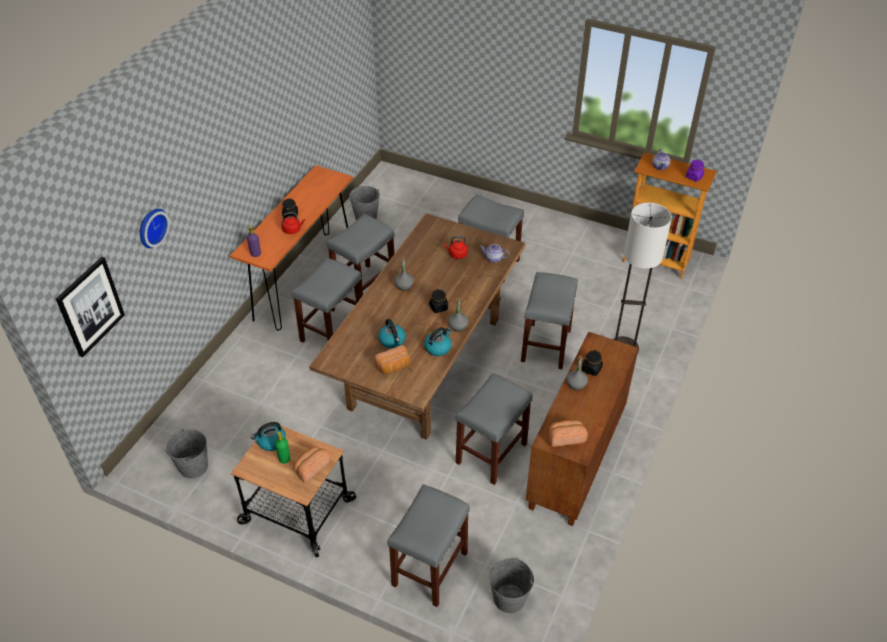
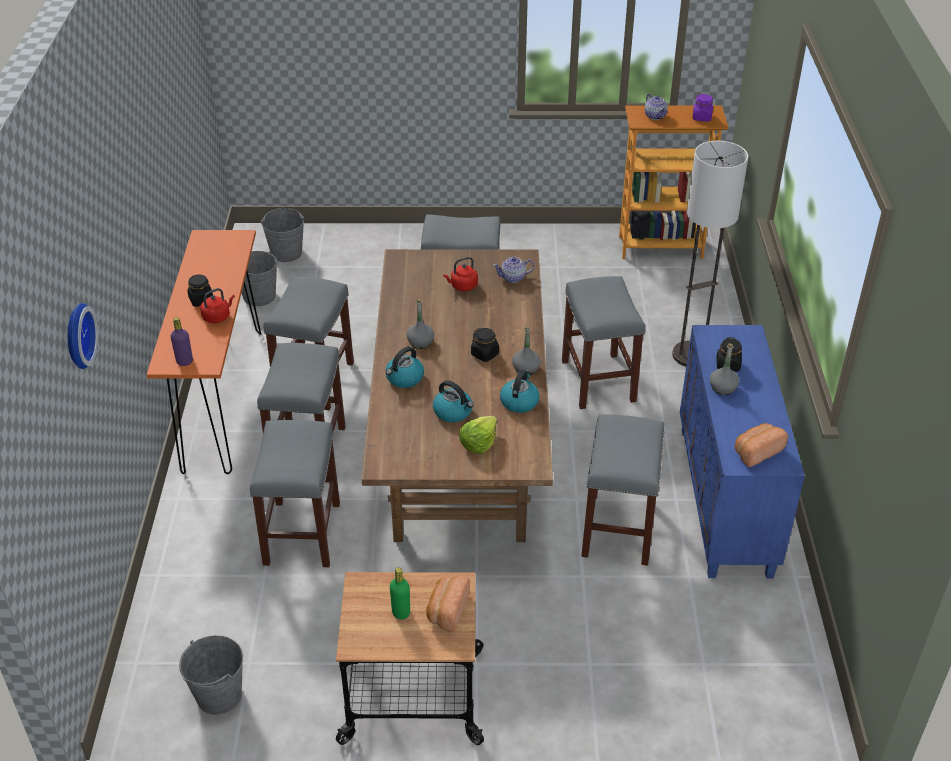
camera: 25 degrees left, 5 degrees down
picture [56,257,125,358] -> none
kettle [251,422,286,451] -> kettle moved to [385,346,424,388]
bread [374,345,410,374] -> lettuce [459,416,497,454]
grey stool [388,484,470,607] -> grey stool moved to [250,420,340,567]
grey bucket [489,558,534,613] -> grey bucket moved to [260,208,304,262]
brown cabinet [526,332,639,526] -> blue cabinet [680,325,805,578]

